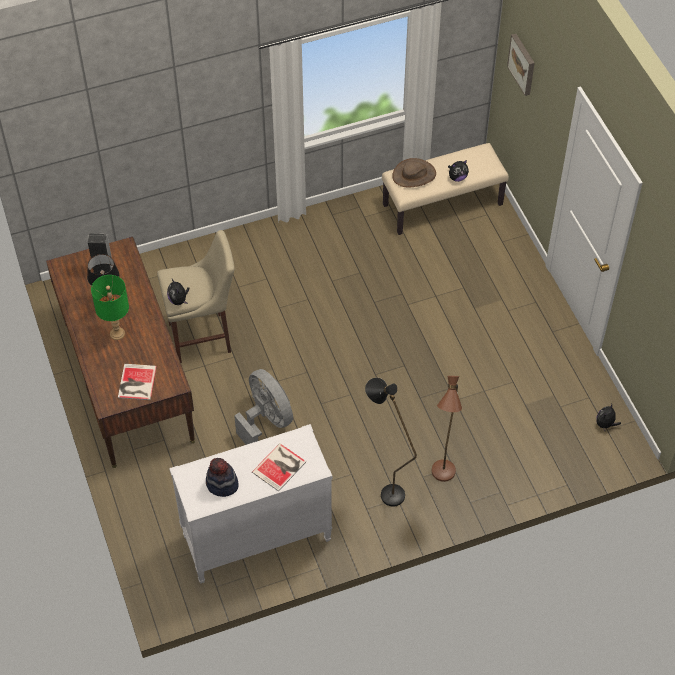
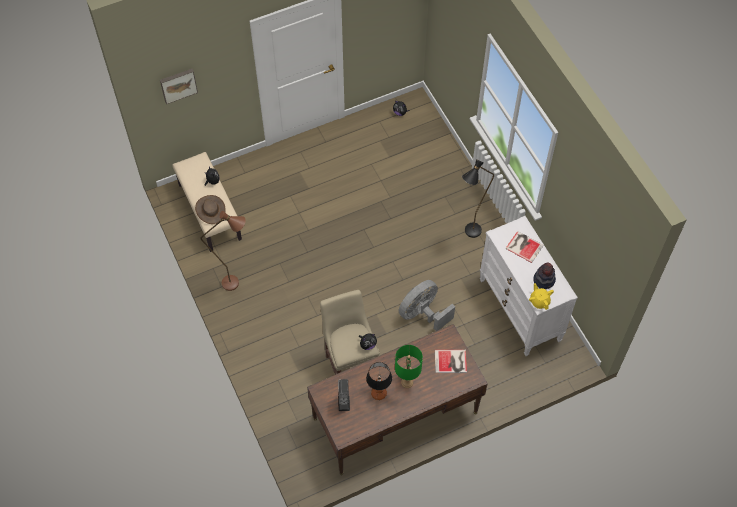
camera: 95 degrees left, 5 degrees up
brown floor lamp [432,376,462,482] -> brown floor lamp moved to [201,211,246,291]
none -> yellow teapot [529,283,554,310]

